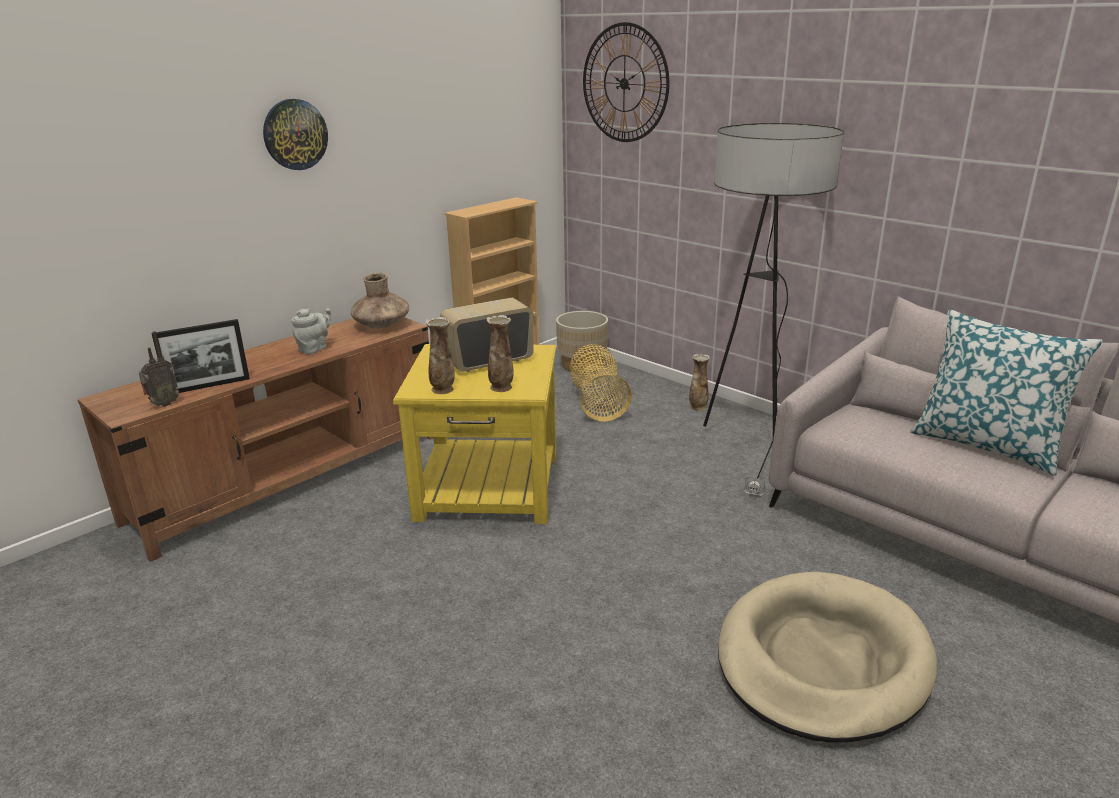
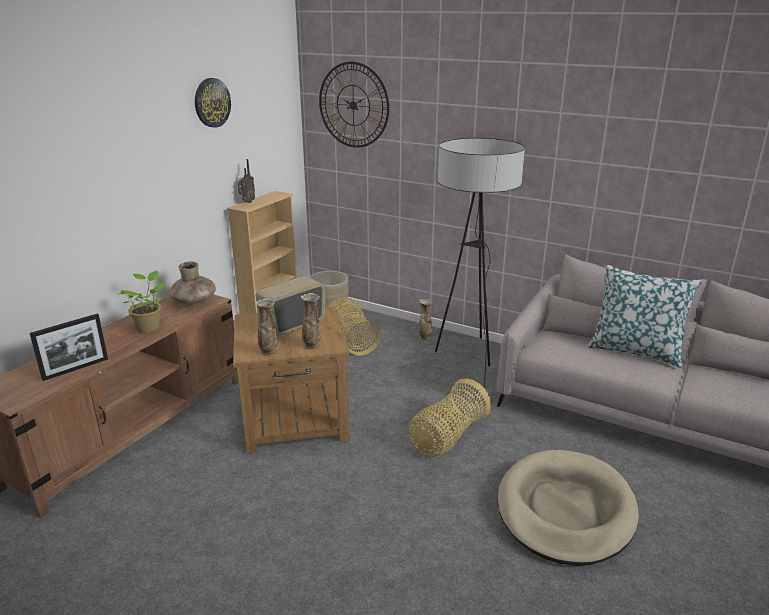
camera: 15 degrees left, 0 degrees up
radio [139,331,179,407] -> radio moved to [238,159,255,203]
wall clock [263,99,328,170] -> wall clock moved to [195,78,231,128]
grey teapot [291,308,331,354] -> potted plant [120,270,166,333]
yellow side table [393,344,556,524] -> brown side table [233,306,350,453]
none -> basket [408,378,491,457]

